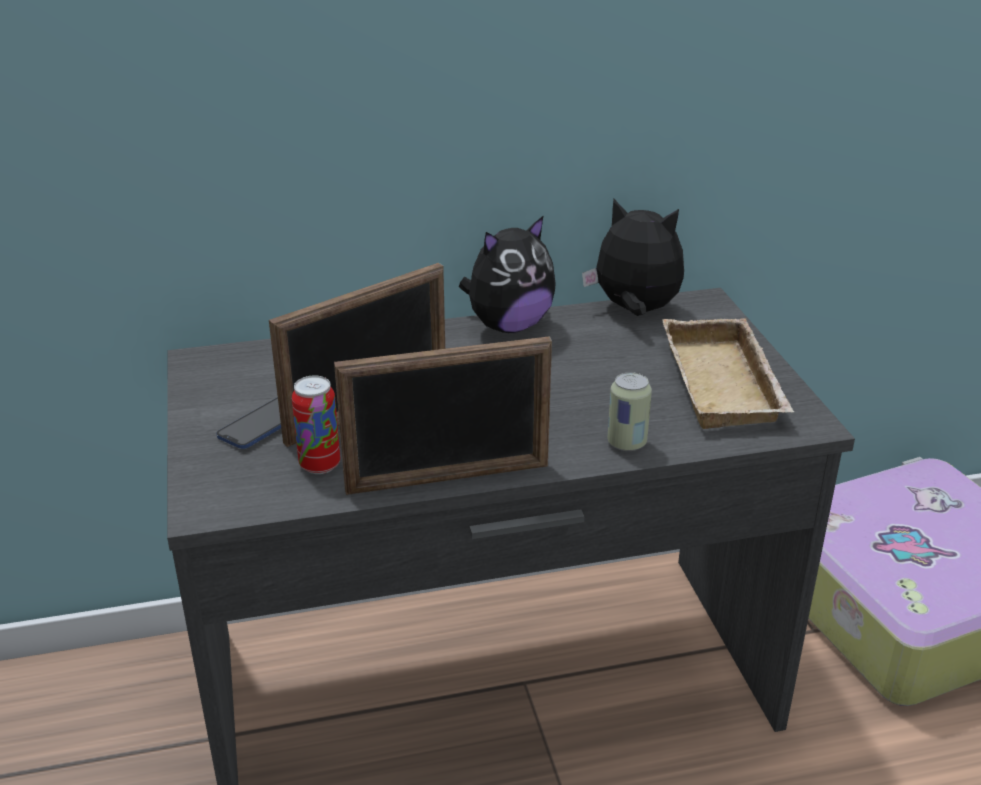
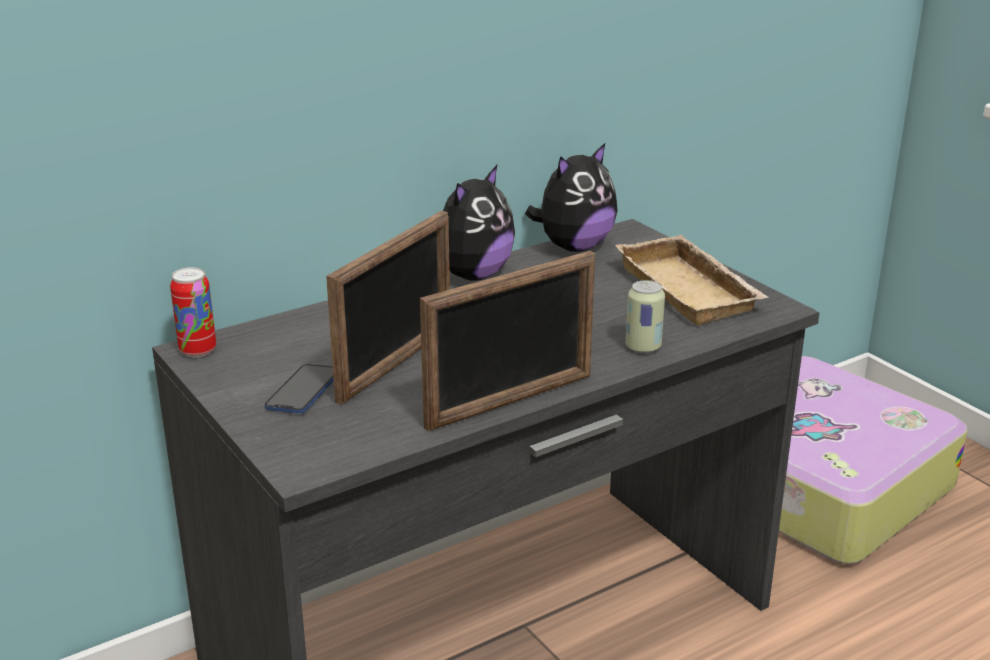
camera: 20 degrees left, 5 degrees down
can [292,375,340,474] -> can moved to [170,267,216,357]
plush toy [582,199,684,316] -> plush toy turned 135 degrees clockwise [525,142,618,252]

